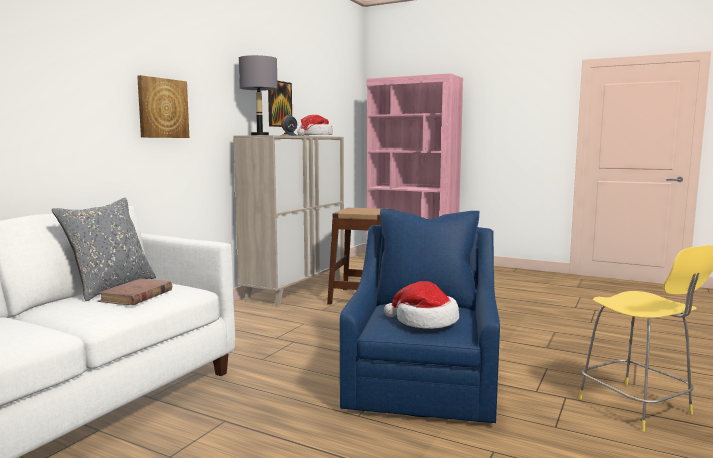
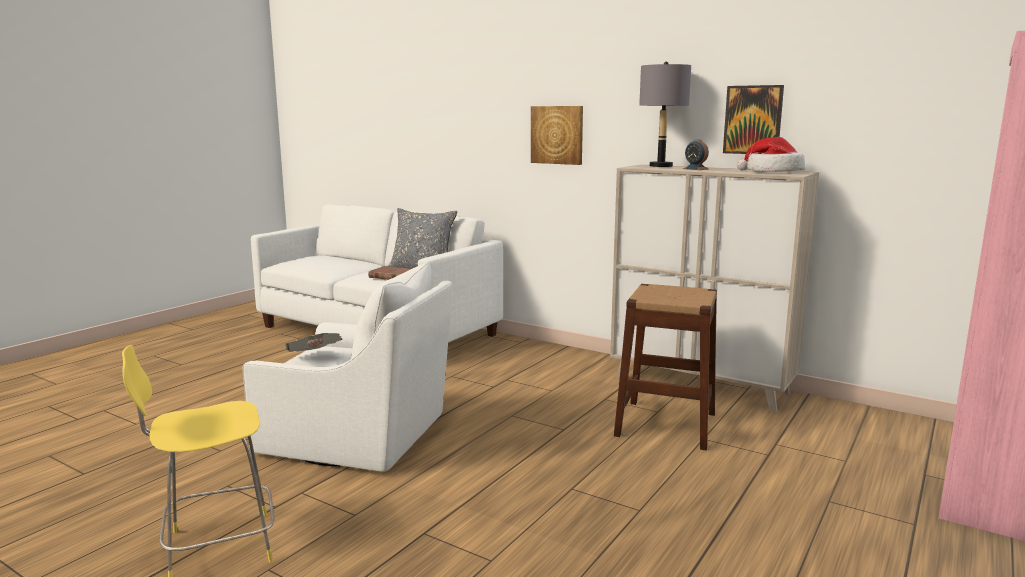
camera: 95 degrees right, 5 degrees up
blue armchair [340,209,500,423] -> white armchair [243,262,453,472]
hat [384,281,459,329] -> newspaper [285,333,342,352]

